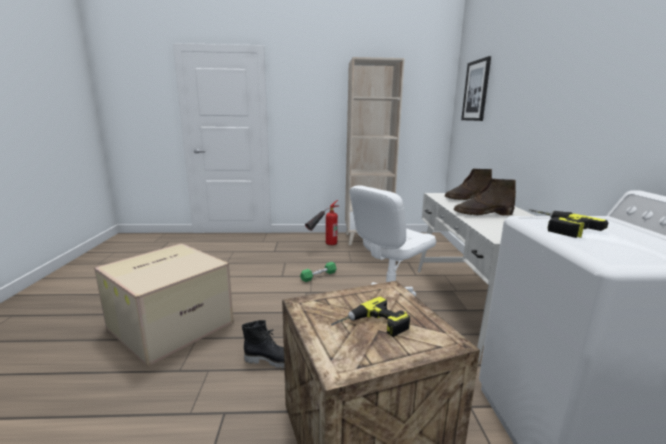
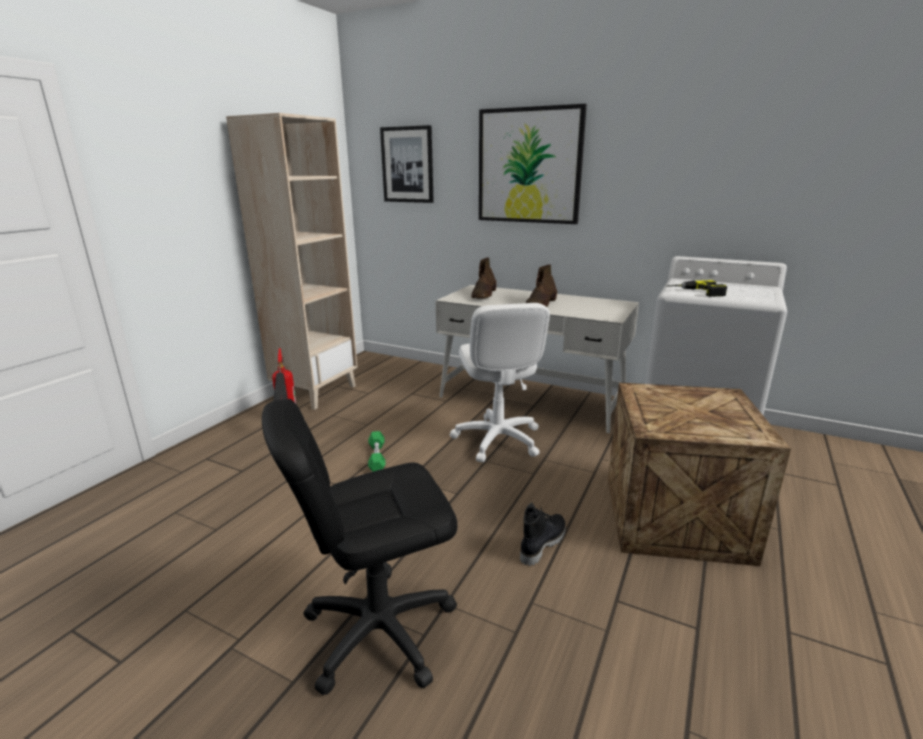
camera: 60 degrees left, 5 degrees up
cardboard box [94,243,234,366] -> black office chair [262,399,457,695]
power drill [331,296,410,337] -> none
none -> picture [479,104,587,224]

